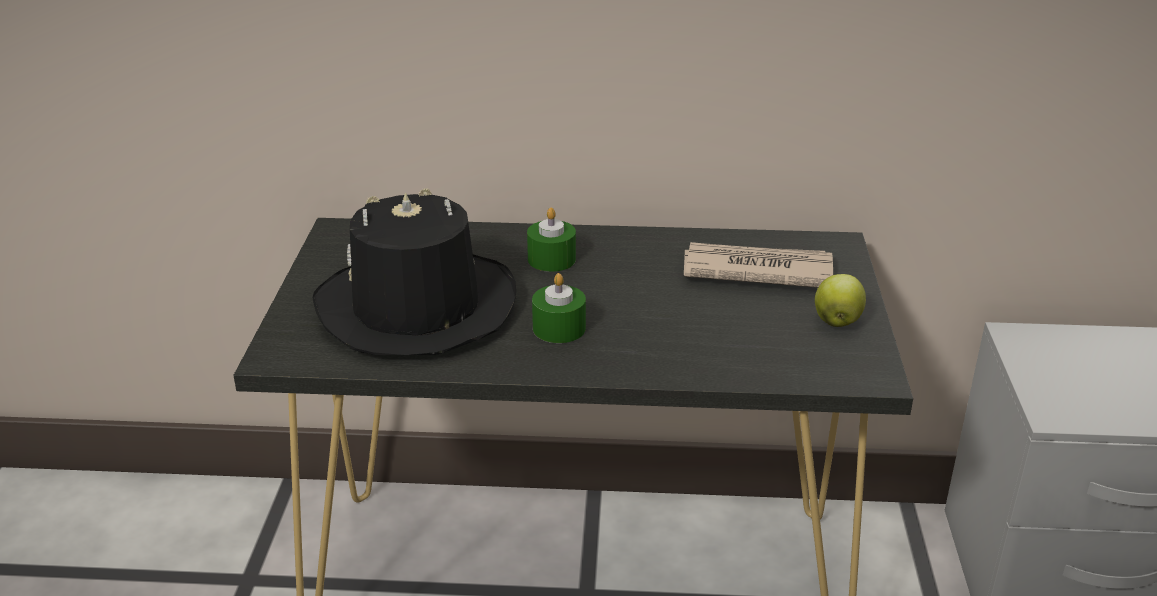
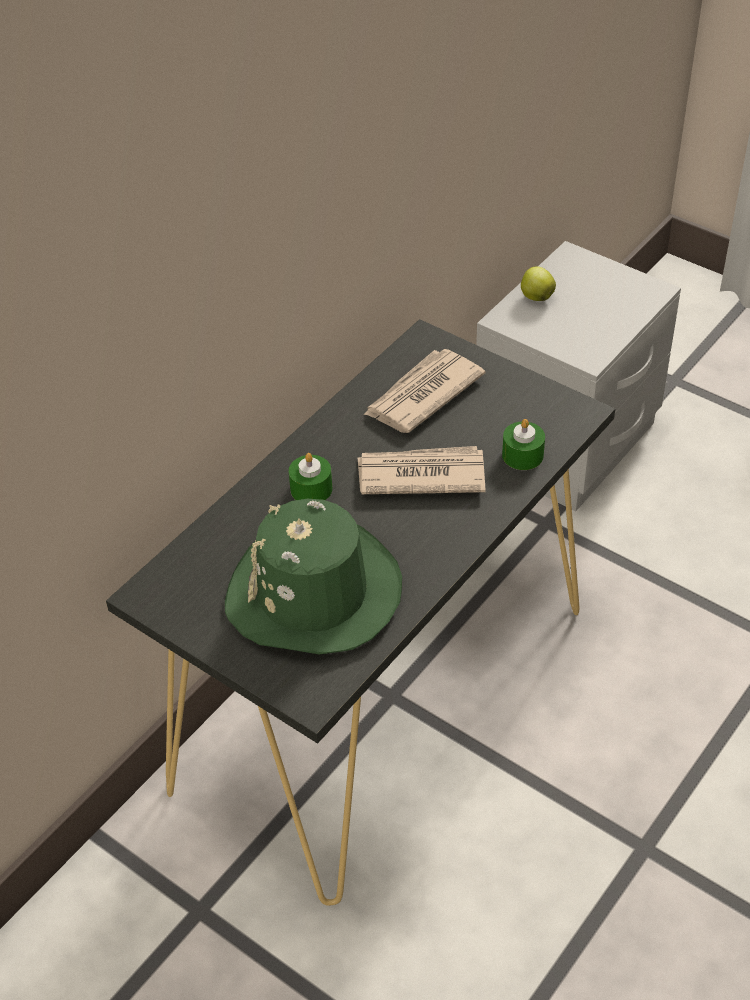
camera: 55 degrees left, 15 degrees up
black hat [313,188,516,355] -> green hat [225,499,402,654]
green candle [532,273,586,343] -> green candle moved to [502,419,545,470]
apple [815,274,866,327] -> apple moved to [521,266,556,301]
none -> newspaper [358,446,485,494]

